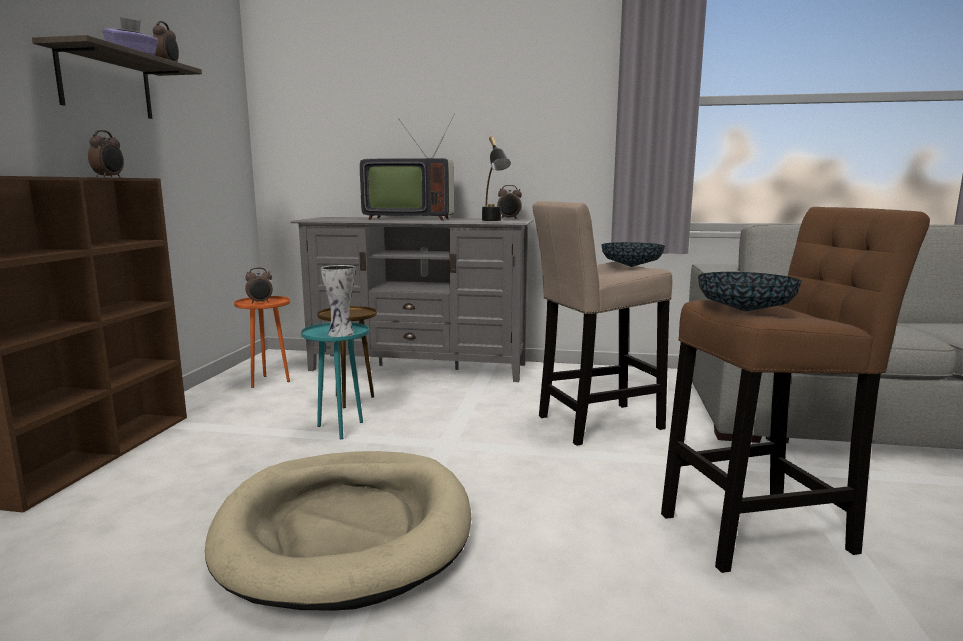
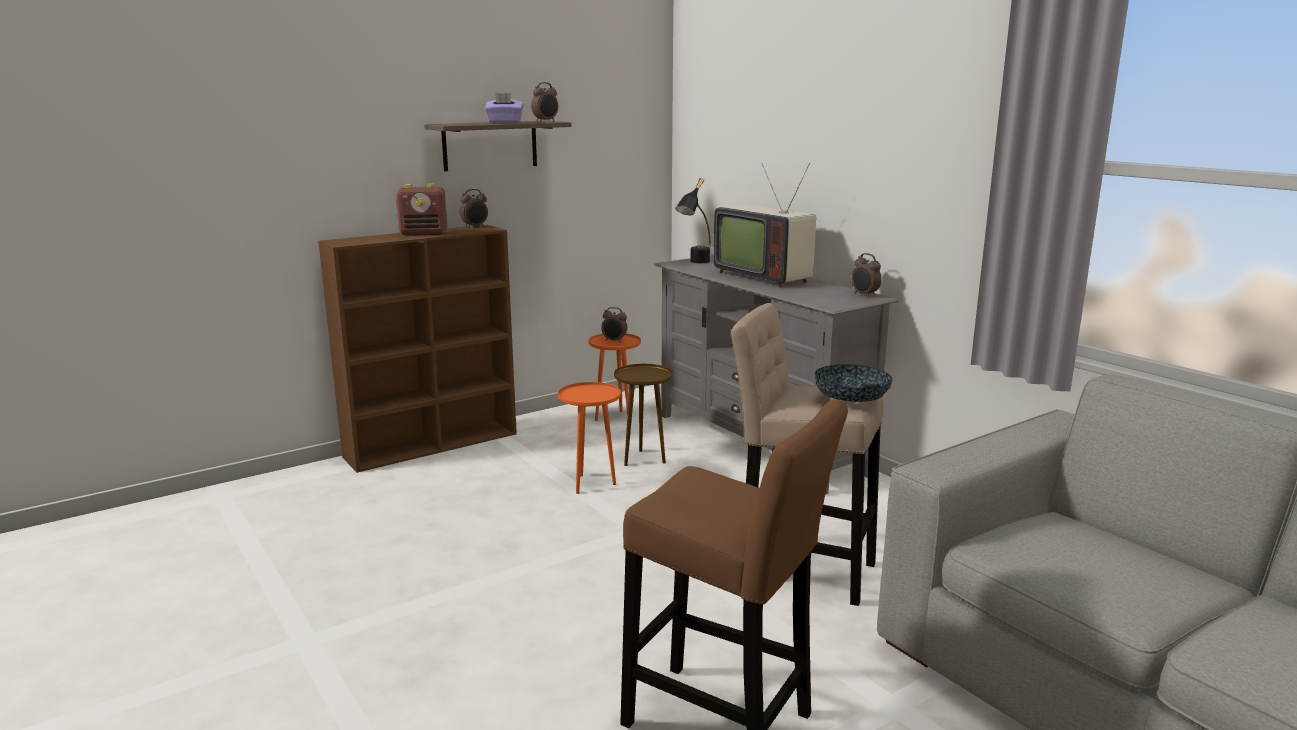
camera: 45 degrees right, 5 degrees up
beige dog bed [205,451,471,610] -> none
turquoise side table [301,322,369,439] -> orange side table [558,382,621,494]
vase [321,265,355,337] -> none
black table lamp [482,137,511,221] -> black table lamp moved to [675,178,711,263]
bowl [698,272,802,311] -> none
none -> radio [396,184,447,236]

